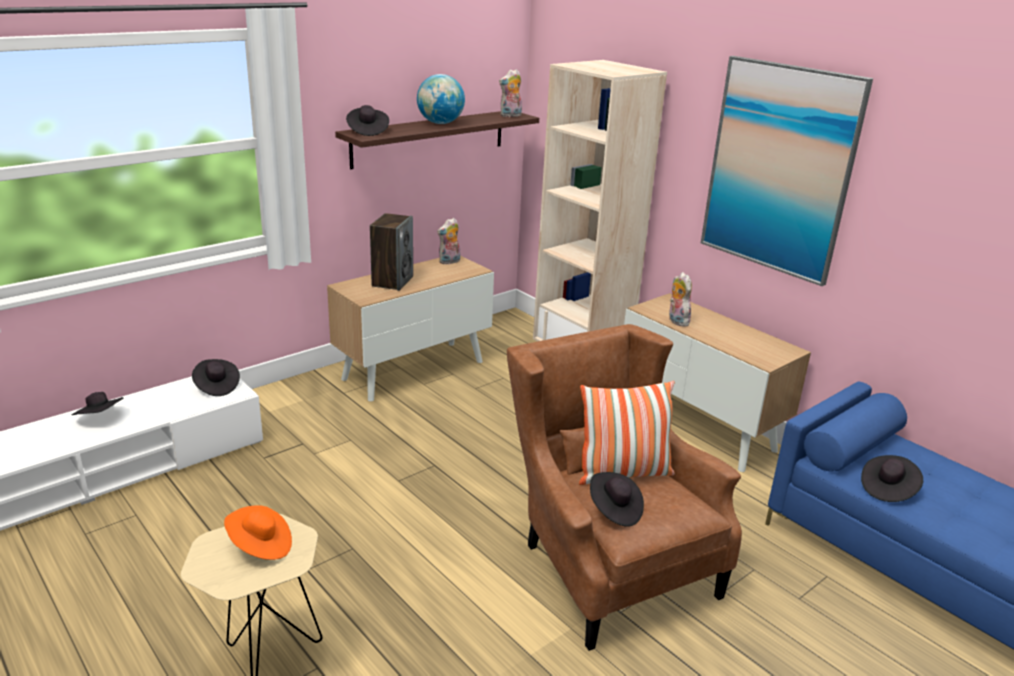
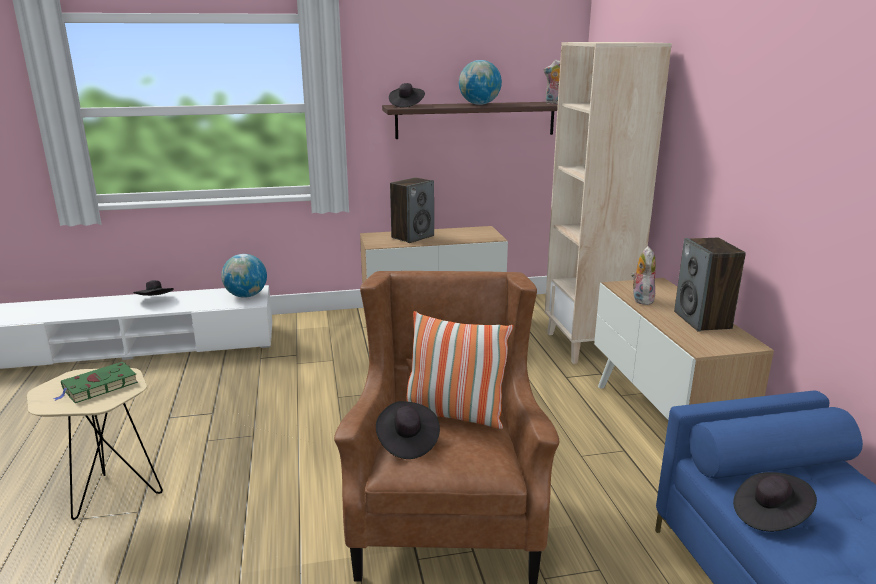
camera: 30 degrees right, 5 degrees down
black hat [192,359,240,396] -> globe [221,254,267,298]
orange hat [224,505,292,560] -> green book [53,362,138,403]
plush toy [437,218,460,265] -> none
picture [701,56,873,286] -> none
none -> speaker [674,238,746,331]

